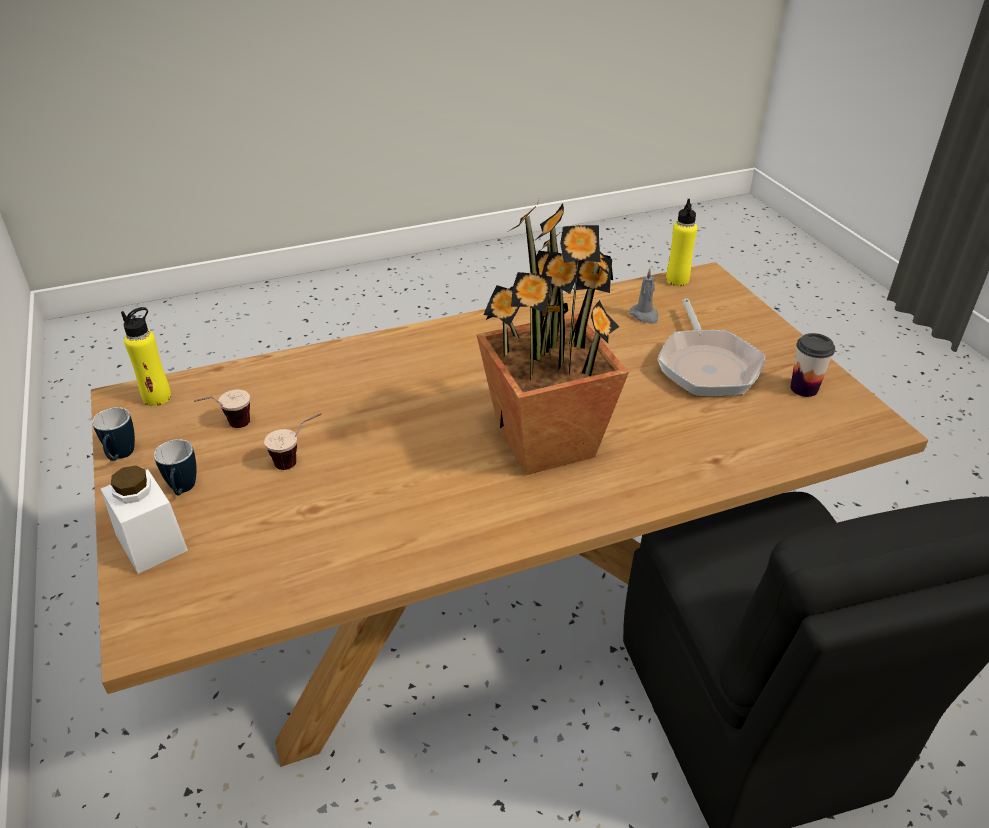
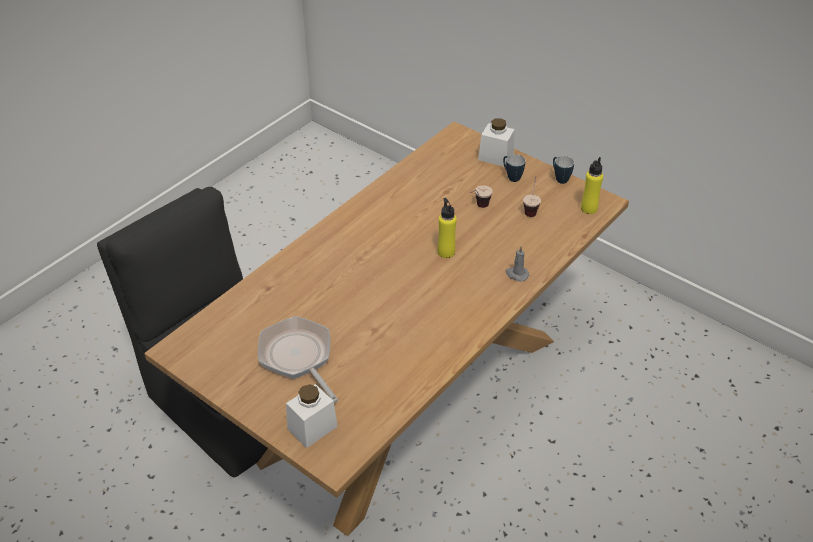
camera: 150 degrees right, 5 degrees up
potted plant [476,199,629,475] -> none
grey candle [629,268,659,324] -> grey candle moved to [506,246,529,282]
yellow bottle [666,199,697,286] -> yellow bottle moved to [438,198,457,258]
cup [790,333,835,397] -> none
none -> white jar [286,384,338,448]

